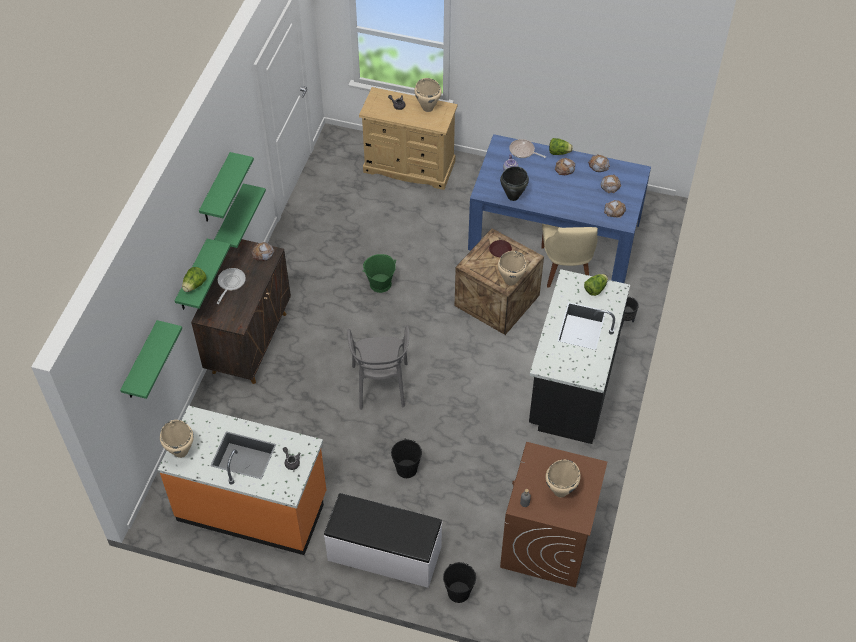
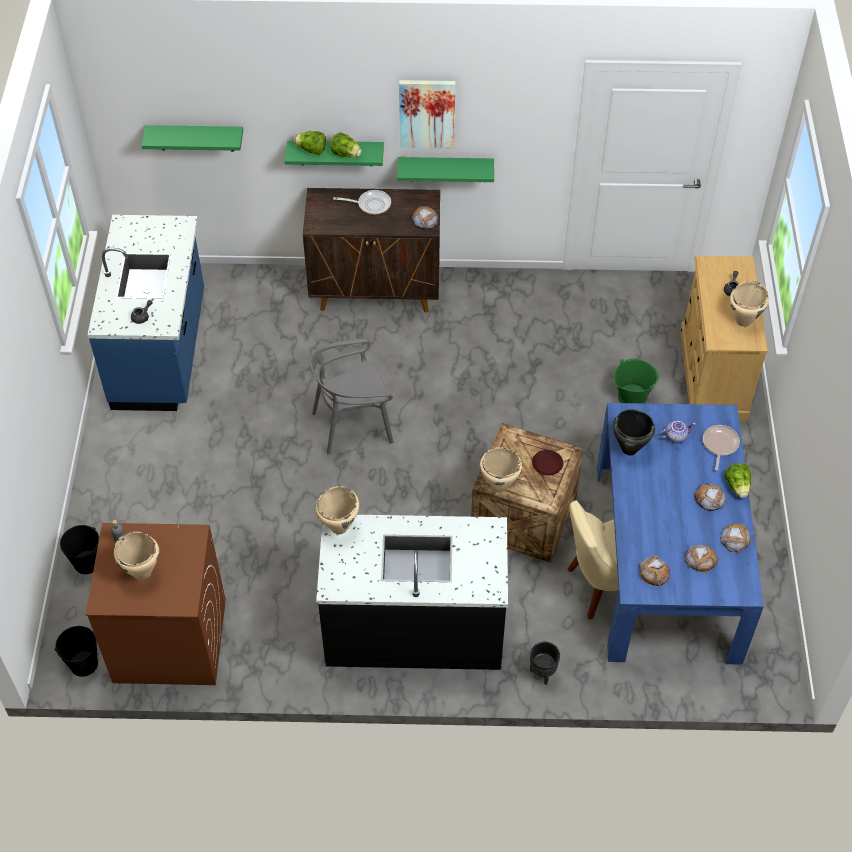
camera: 75 degrees right, 0 degrees up
orange counter [158,406,326,555] -> blue counter [88,215,204,411]
beige cooking pot [160,420,194,458] -> beige cooking pot moved to [316,486,359,534]
green shelf [199,152,254,222] -> picture [399,80,455,148]
white bench [324,493,442,588] -> none
green bucket [363,254,396,293] -> green bucket moved to [614,358,659,403]
black bucket [391,439,422,478] -> black bucket moved to [55,626,98,677]
lettuce [584,274,608,296] -> lettuce moved to [330,133,362,157]

